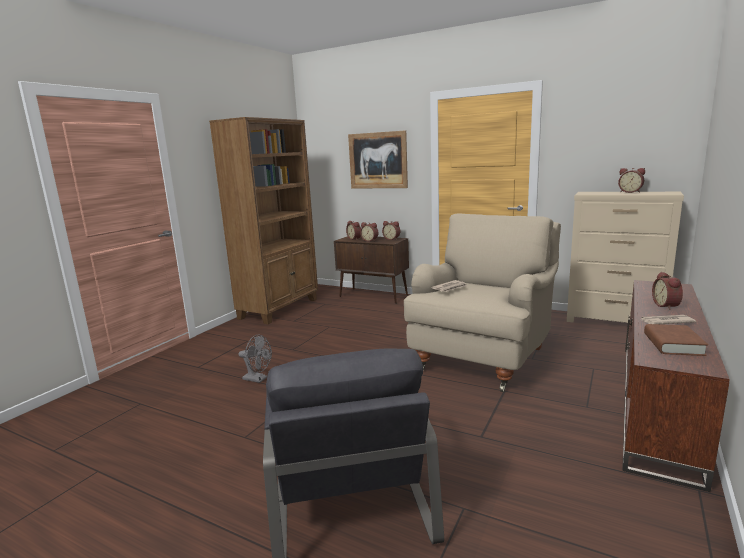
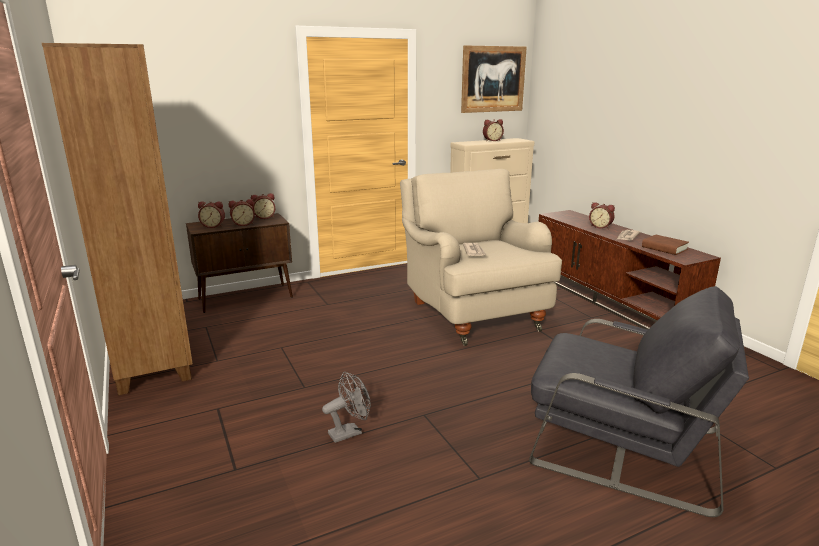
camera: 55 degrees left, 5 degrees up
picture [348,130,408,189] -> picture moved to [461,45,527,113]

